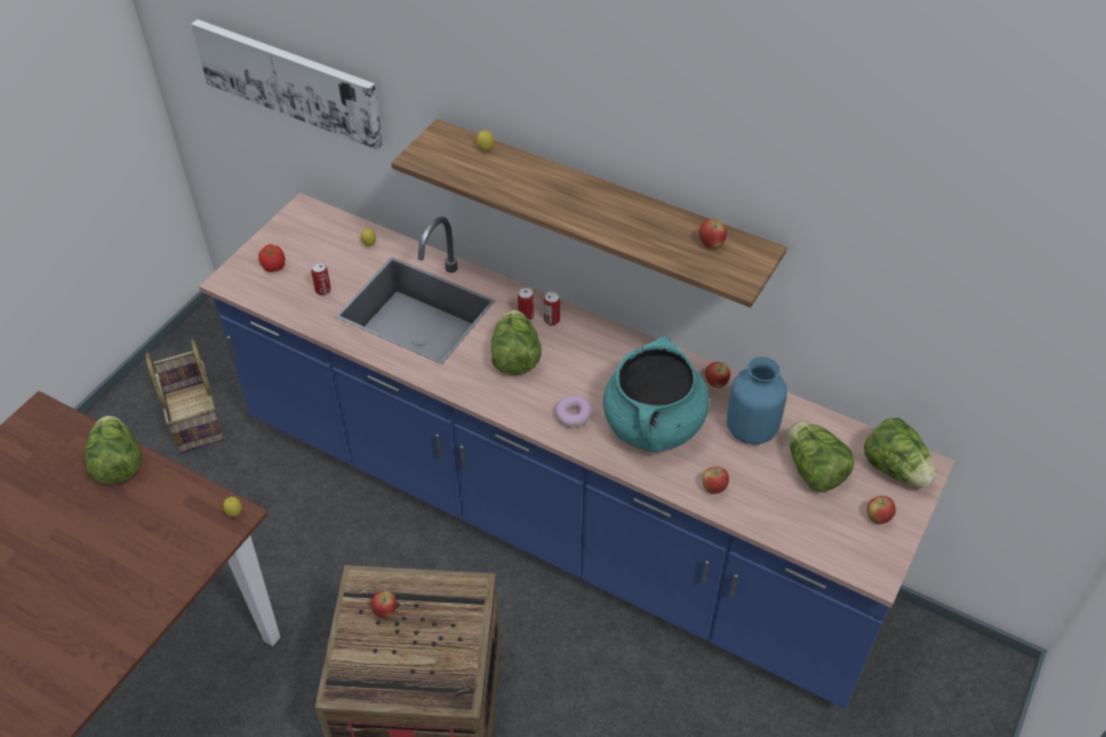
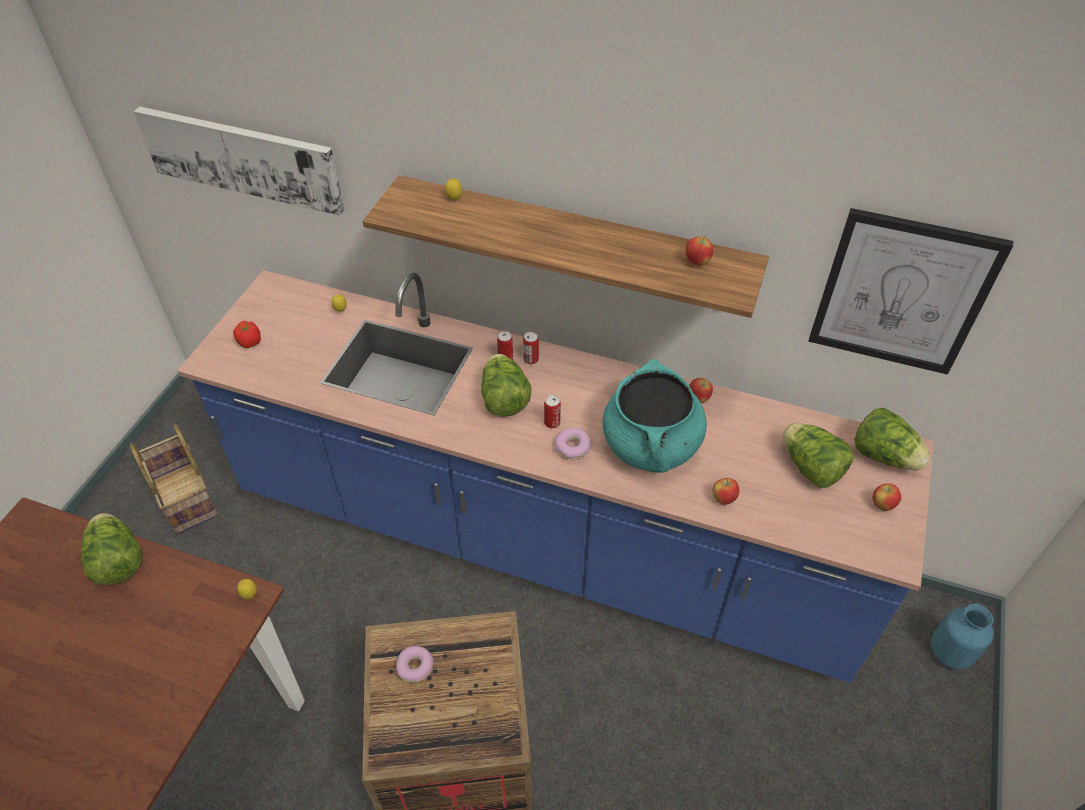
camera: 10 degrees left, 0 degrees up
can [311,262,331,295] -> can moved to [544,395,561,428]
apple [371,591,397,618] -> donut [396,646,434,683]
blue vase [727,357,787,445] -> blue vase moved to [931,604,994,669]
none -> picture [808,208,1013,375]

